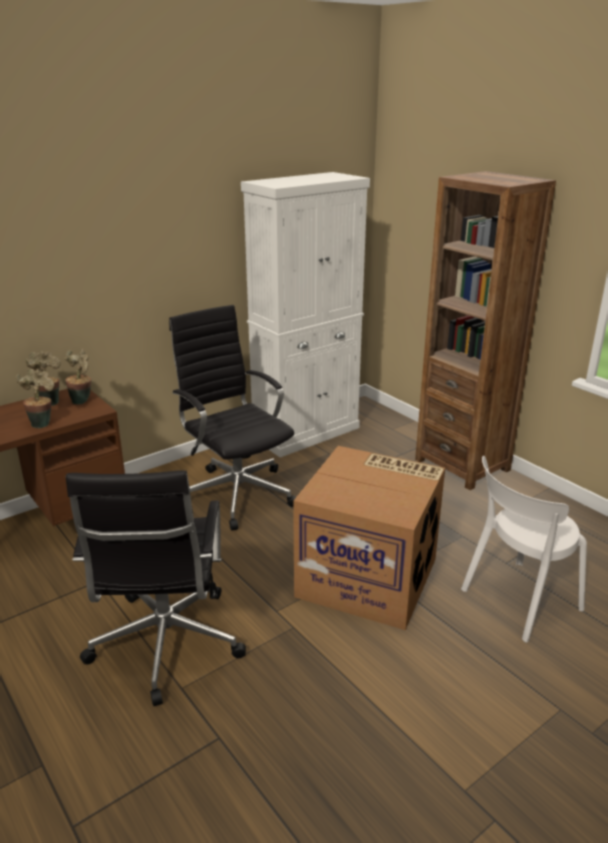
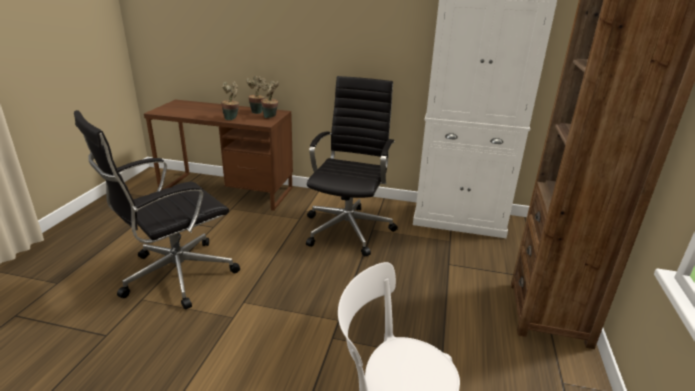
camera: 50 degrees right, 0 degrees up
cardboard box [293,446,445,630] -> none

